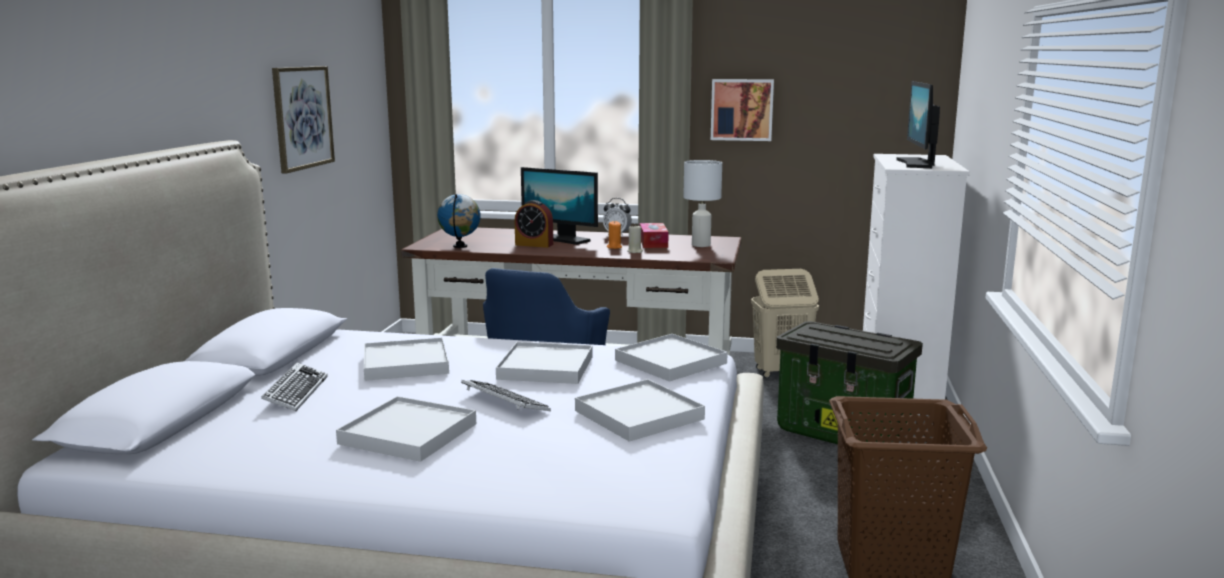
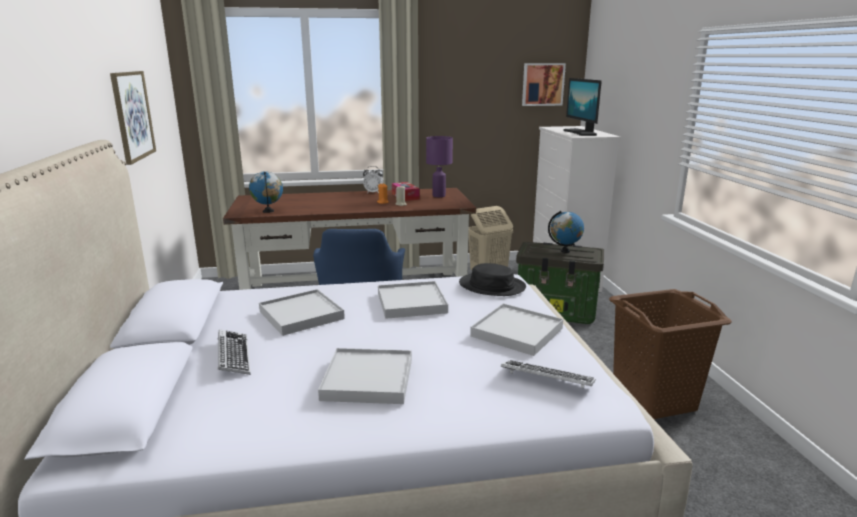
camera: 20 degrees left, 5 degrees up
keyboard [461,380,551,411] -> keyboard moved to [501,360,595,388]
alarm clock [515,200,553,248] -> none
monitor [521,167,598,245] -> none
white tray [615,334,728,382] -> black hat [459,263,526,296]
white table lamp [683,160,722,247] -> purple table lamp [426,136,453,197]
picture [711,79,774,141] -> picture moved to [522,63,566,106]
none -> globe [548,211,584,253]

